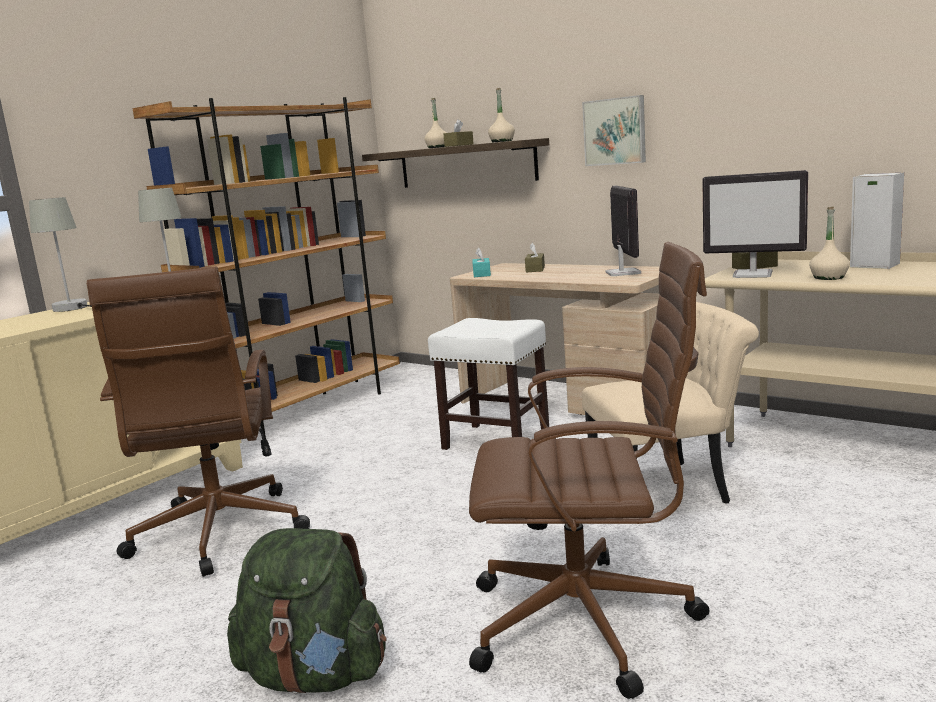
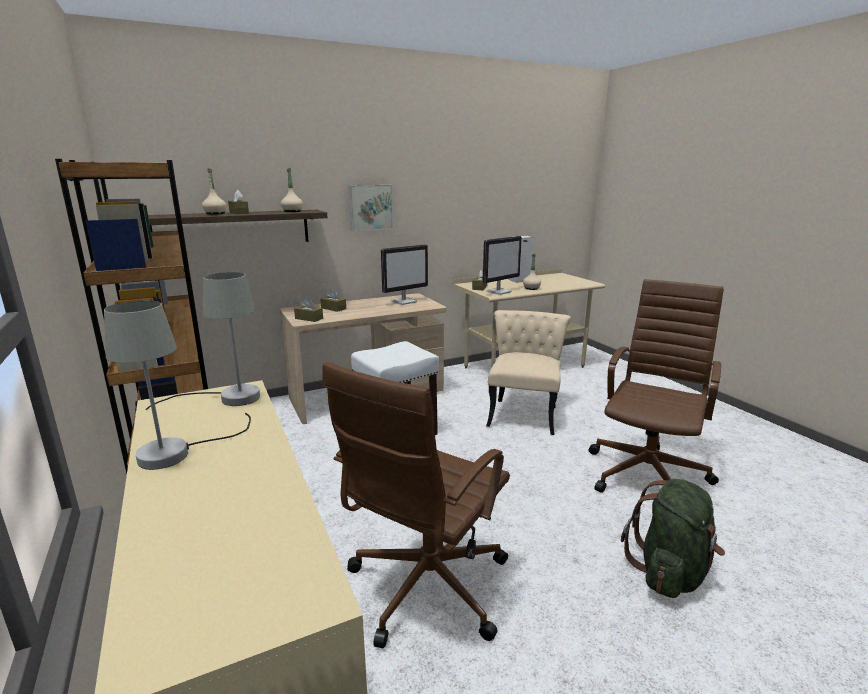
camera: 65 degrees left, 5 degrees up
brown office chair [86,266,310,577] -> brown office chair turned 105 degrees clockwise [322,362,510,648]
turquoise tissue box [472,247,491,277] -> brown tissue box [294,298,323,322]
monitor [605,186,641,276] -> monitor turned 120 degrees clockwise [381,244,428,305]

